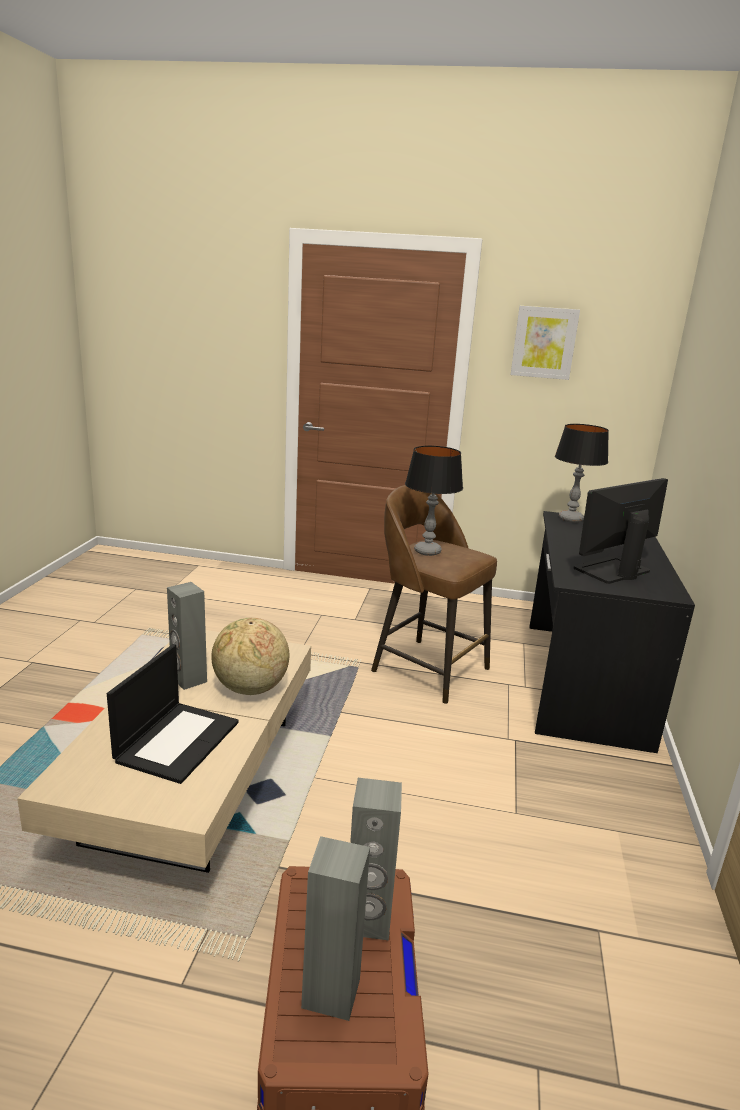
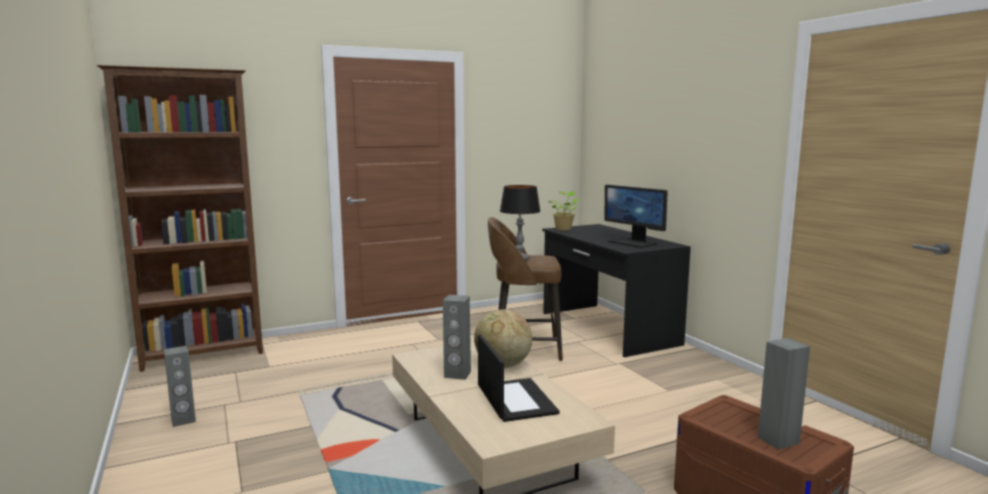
camera: 35 degrees left, 10 degrees down
grey speaker [350,778,402,940] -> grey speaker moved to [164,346,196,427]
picture [511,306,580,380] -> none
table lamp [555,424,609,522] -> potted plant [548,191,579,231]
monitor [573,478,668,584] -> monitor turned 60 degrees counterclockwise [604,185,668,248]
none -> brown bookcase [97,65,263,372]

